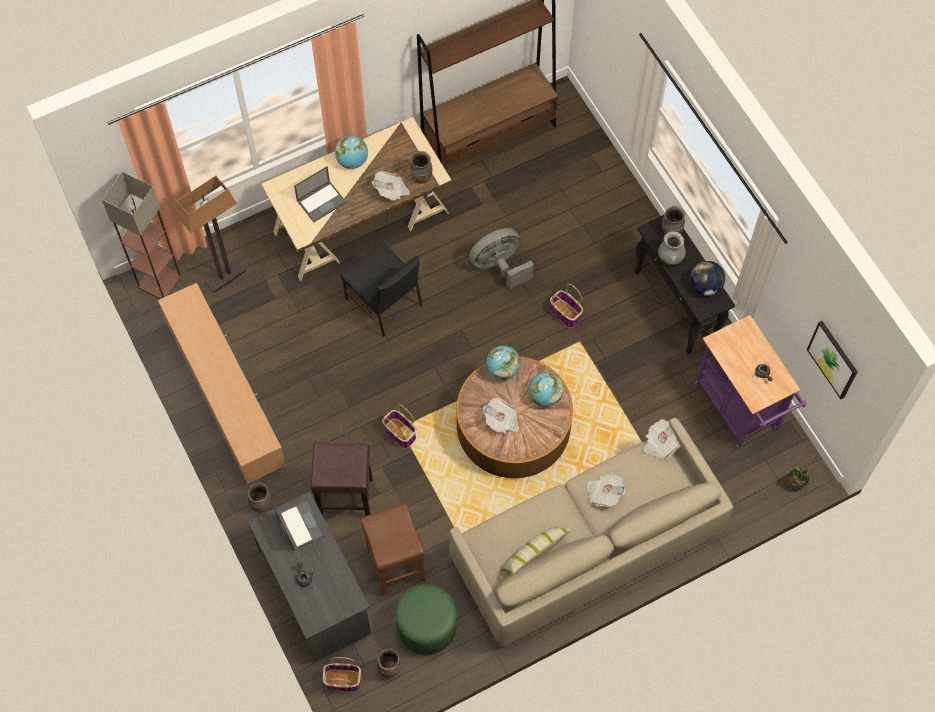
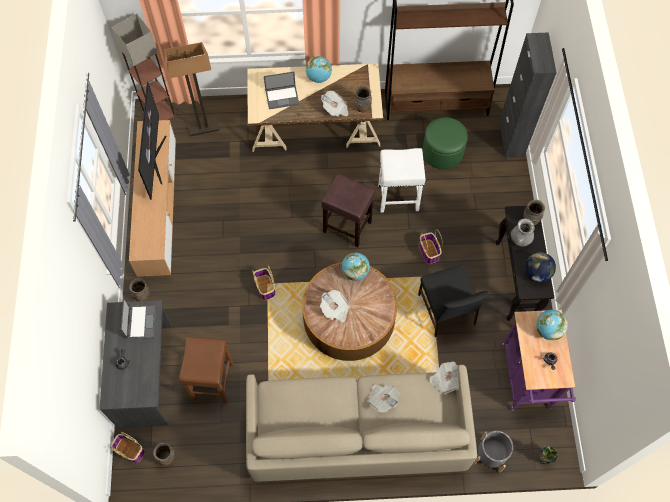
camera: 25 degrees right, 0 degrees up
brown stool [311,442,373,516] -> brown stool moved to [321,173,376,248]
black chair [341,242,422,337] -> black chair moved to [418,264,488,337]
green ottoman [395,584,457,655] -> green ottoman moved to [423,117,468,169]
grey fan [469,228,534,289] -> white stool [378,148,425,213]
pillow [500,526,571,574] -> none
globe [529,372,563,407] -> globe moved to [536,310,568,340]
picture [807,321,858,399] -> none
none -> television [138,82,166,199]
none -> grey planter [474,431,513,473]
none -> black cabinet [499,32,557,157]

